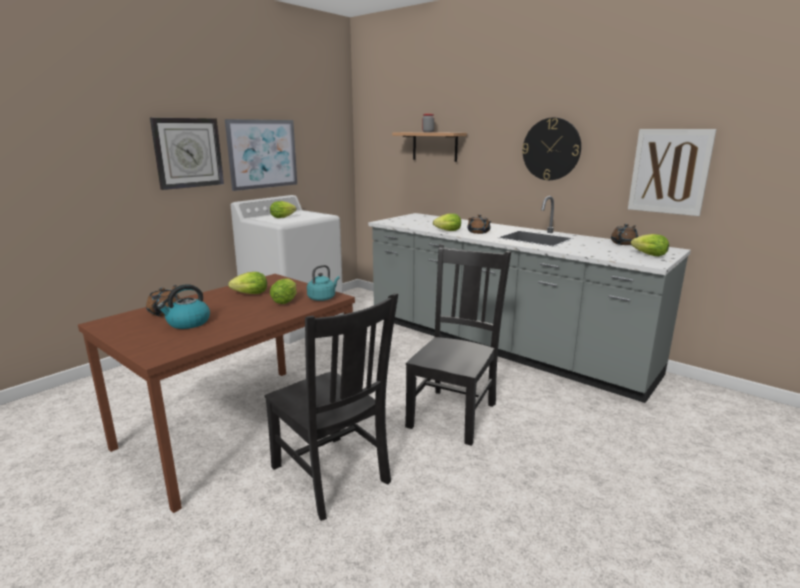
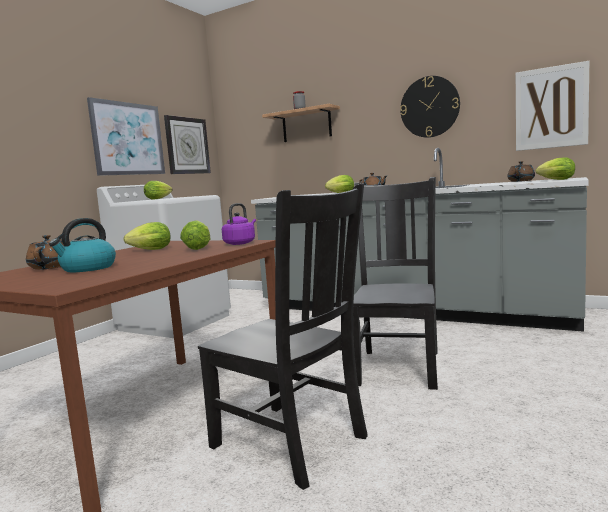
camera: 10 degrees left, 10 degrees down
wall clock [150,118,224,190] -> wall clock moved to [164,115,211,174]
turquoise kettle [307,265,340,301] -> purple kettle [222,203,256,245]

